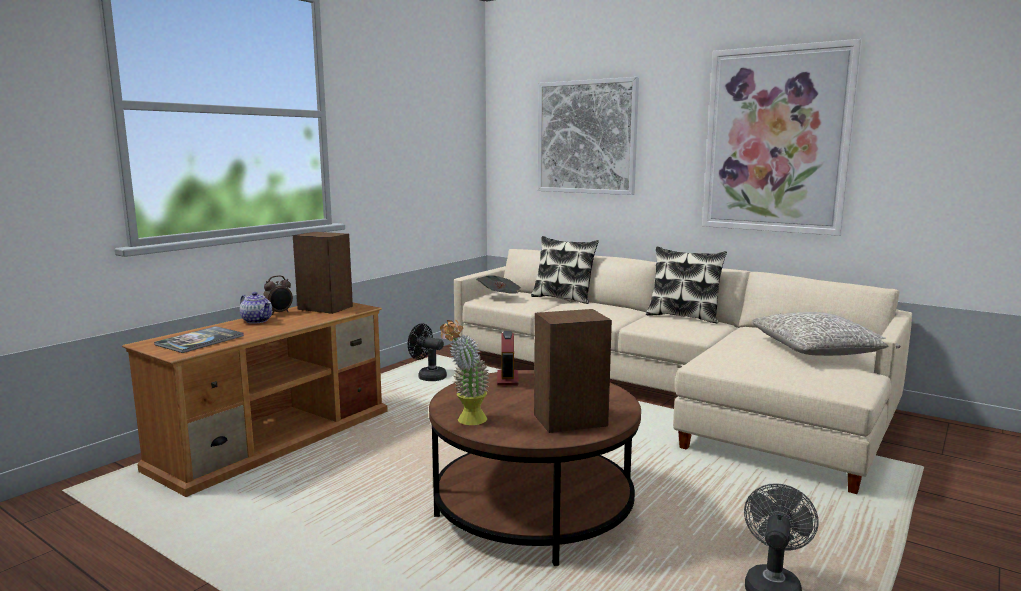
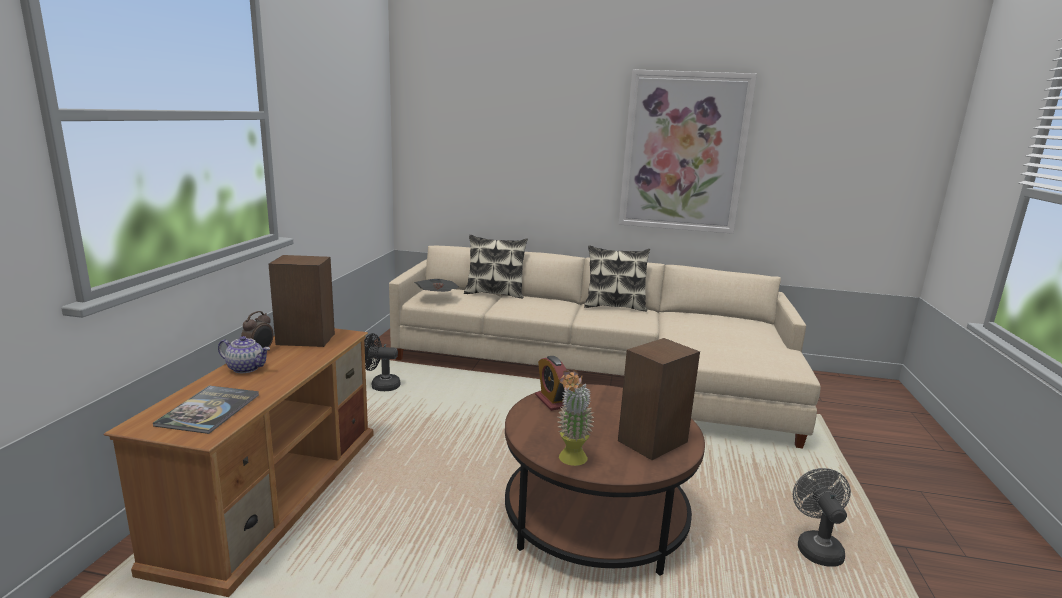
camera: 25 degrees left, 5 degrees up
picture [538,77,639,195] -> none
grey pillow [752,312,901,356] -> none

